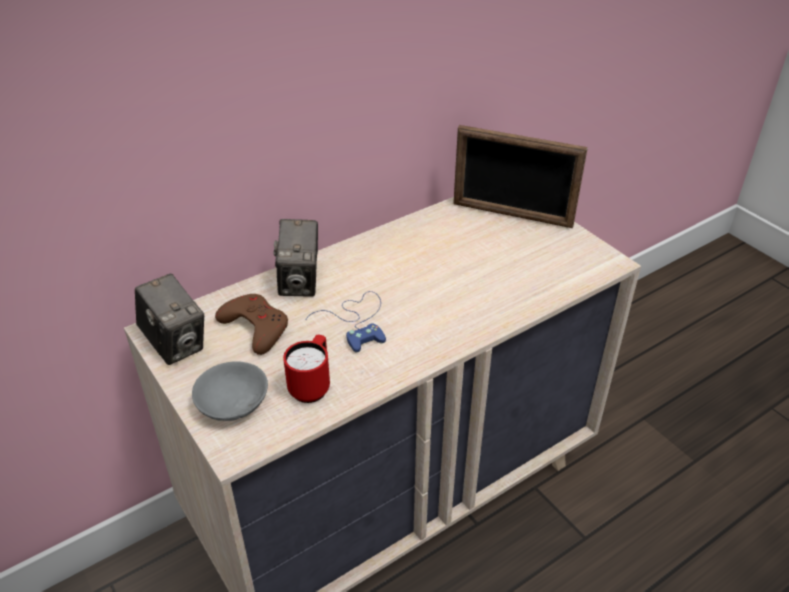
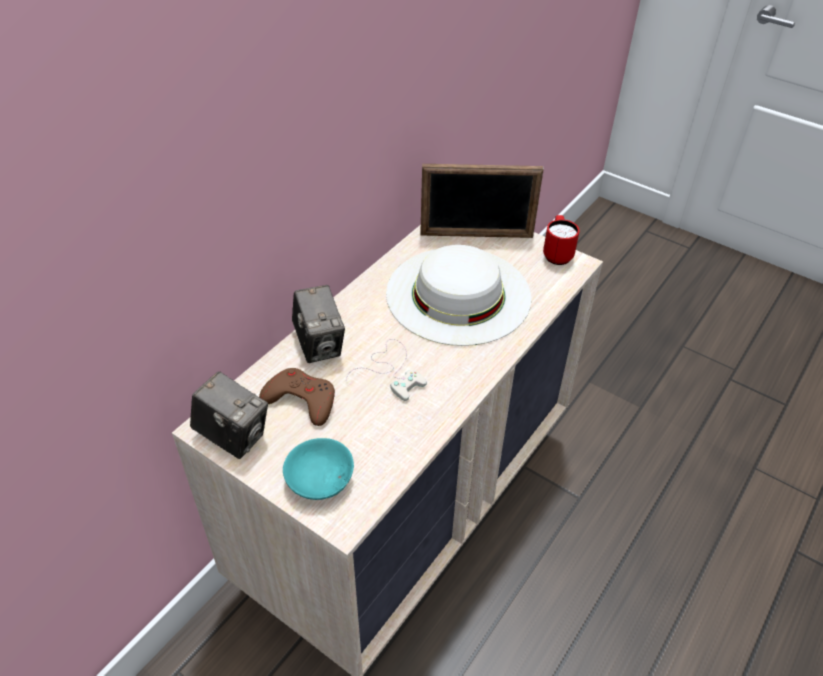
camera: 20 degrees left, 5 degrees up
grey bowl [192,361,268,421] -> turquoise bowl [283,438,354,500]
red mug [283,335,330,403] -> red mug moved to [543,215,580,265]
blue game controller [306,291,386,352] -> white game controller [346,339,427,401]
none -> white hat [386,245,531,346]

